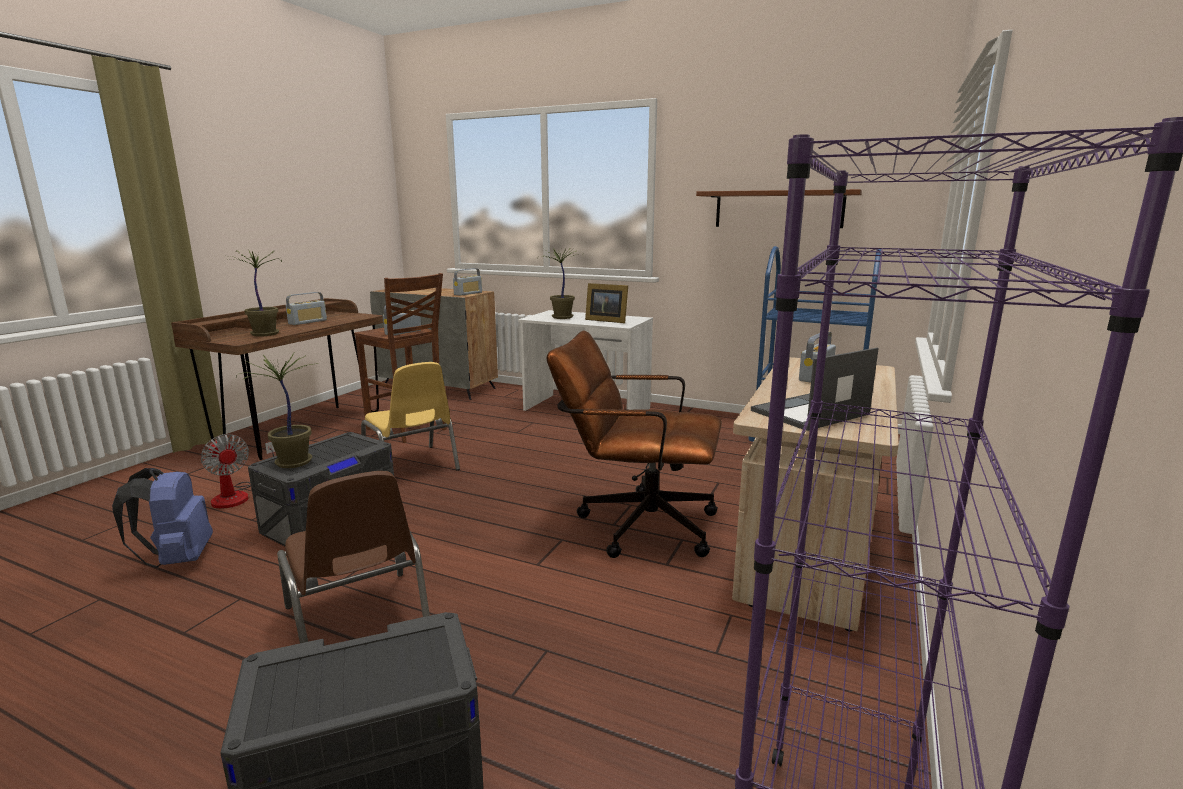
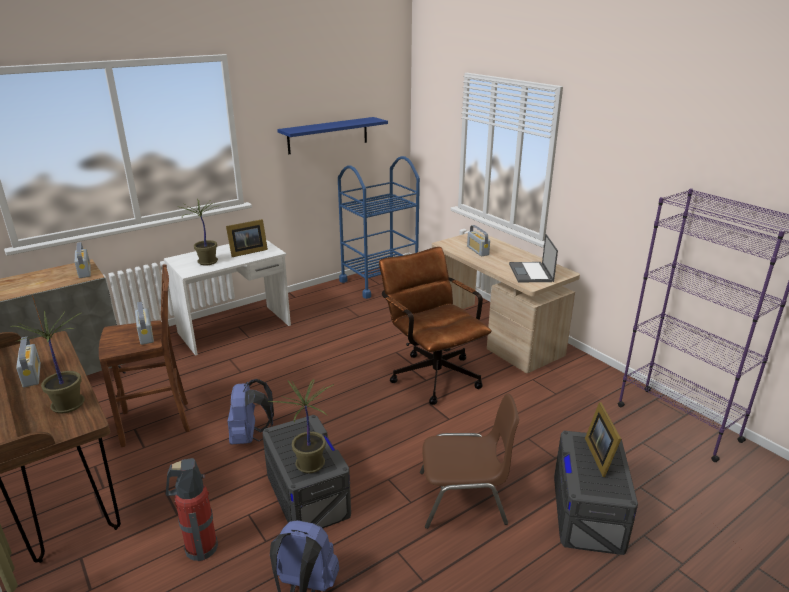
camera: 60 degrees left, 10 degrees up
fan [201,434,275,509] -> fire extinguisher [166,458,218,561]
yellow chair [361,362,460,470] -> blue backpack [227,379,274,444]
brown office chair [547,331,722,558] -> brown office chair turned 105 degrees clockwise [379,247,491,405]
brown shelf [696,189,862,228] -> blue shelf [277,117,388,154]
none -> picture frame [585,402,621,477]

